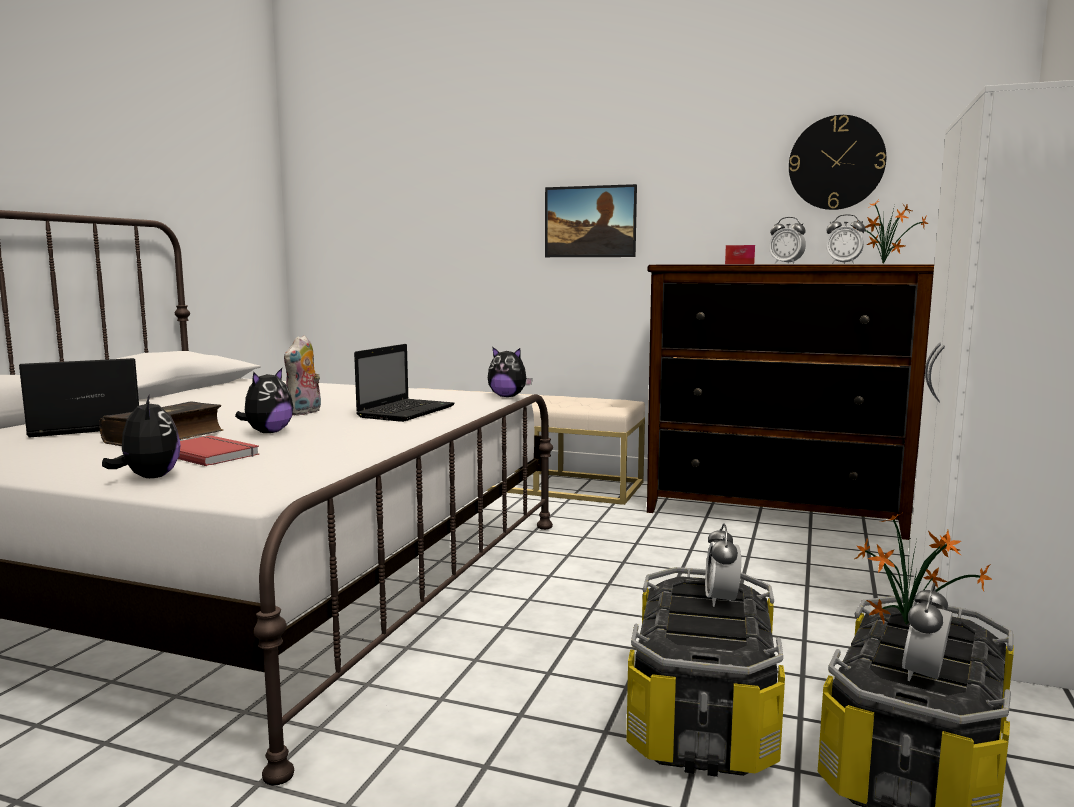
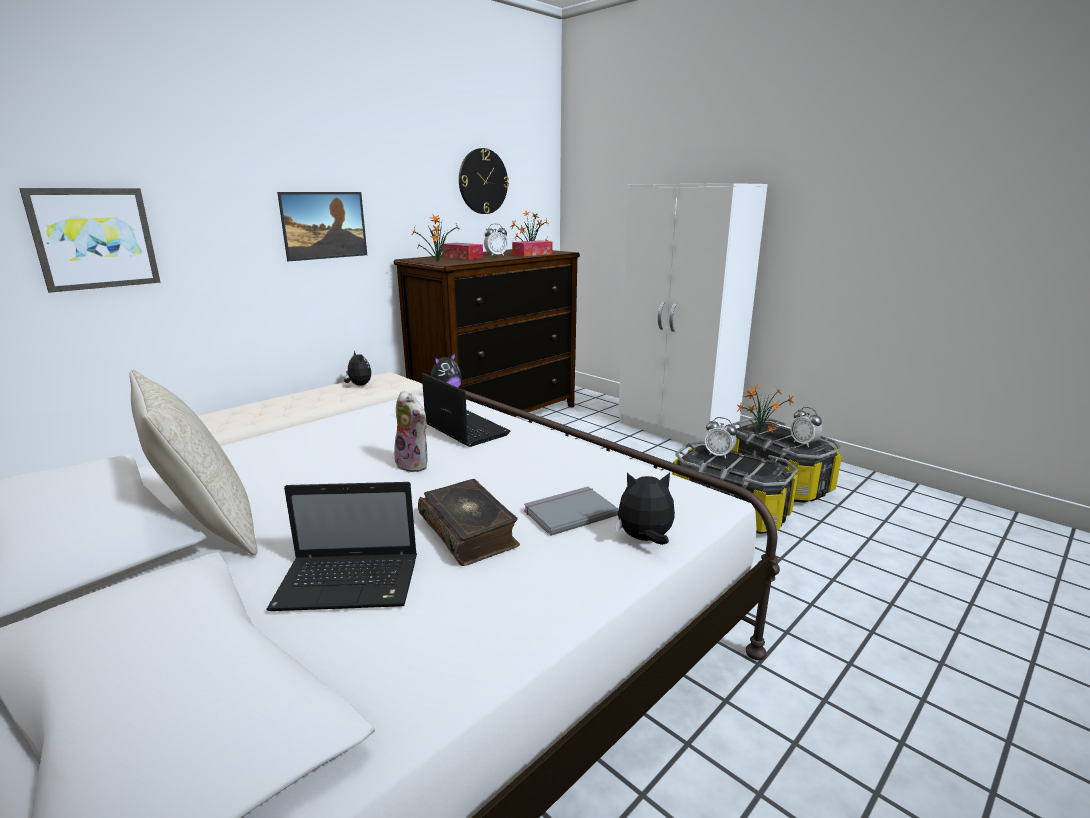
camera: 65 degrees left, 10 degrees up
laptop [19,358,139,438] -> laptop turned 90 degrees counterclockwise [267,482,417,611]
red book [178,435,259,466] -> grey book [524,487,618,536]
plush toy [235,368,293,433] -> plush toy moved to [344,350,371,386]
alarm clock [826,214,865,264] -> tissue box [512,240,552,257]
none -> picture [19,188,160,293]
none -> beige pillow [129,370,257,555]
none -> potted plant [413,214,459,262]

